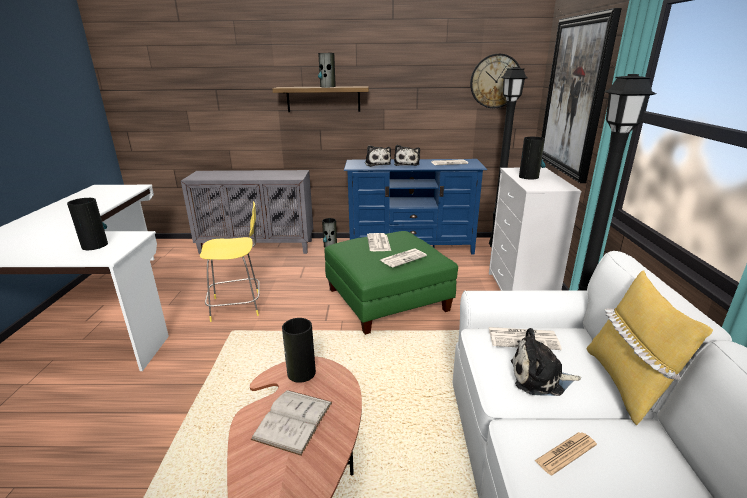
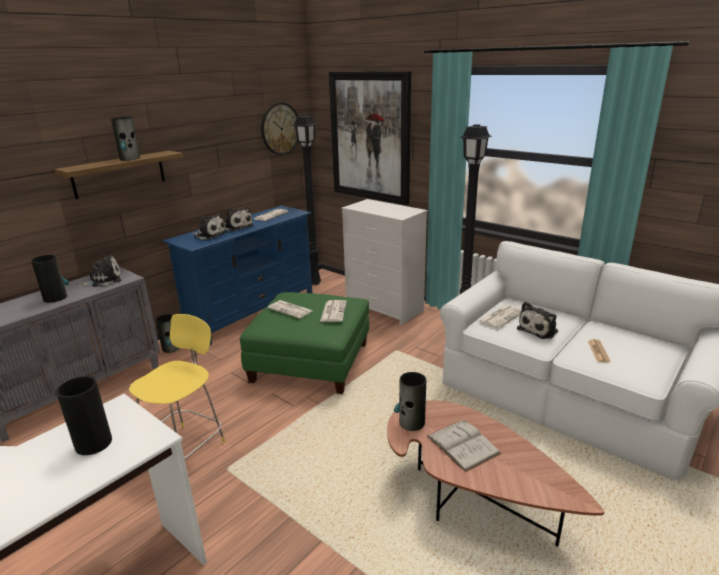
camera: 50 degrees left, 0 degrees up
vase [519,137,546,180] -> vase moved to [31,255,69,303]
yellow pillow [587,270,713,425] -> none
none -> plush toy [77,254,121,287]

